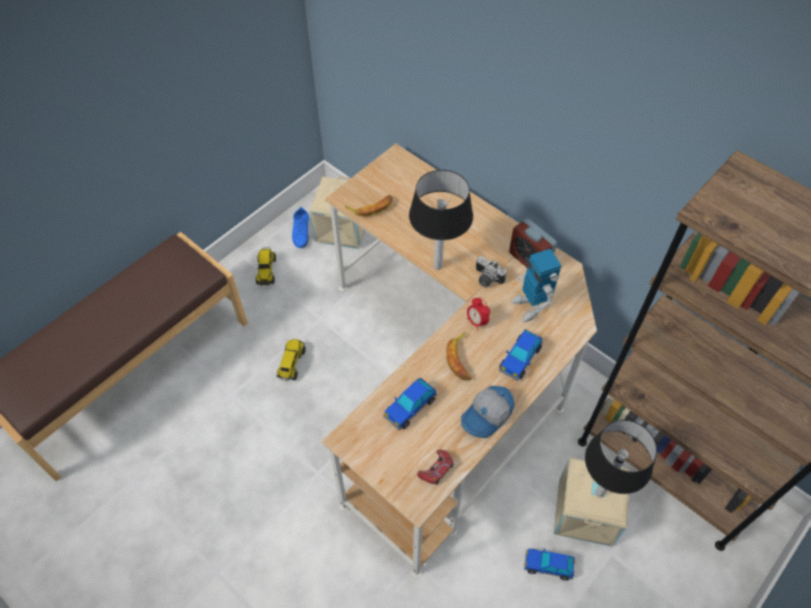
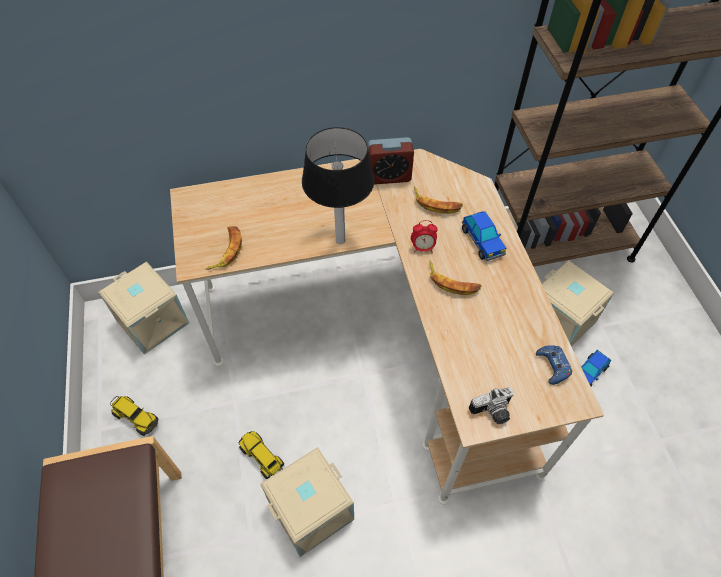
camera: 55 degrees left, 0 degrees up
blue shoe [292,207,309,248] -> none
toy car [383,378,437,430] -> none
red game controller [417,450,454,485] -> blue game controller [536,345,572,385]
cap [461,386,515,438] -> none
camera [476,256,507,287] -> camera moved to [469,387,514,424]
toy robot [511,249,562,322] -> banana [414,186,463,213]
table lamp [585,420,657,497] -> none
none -> beige storage box [260,447,354,557]

